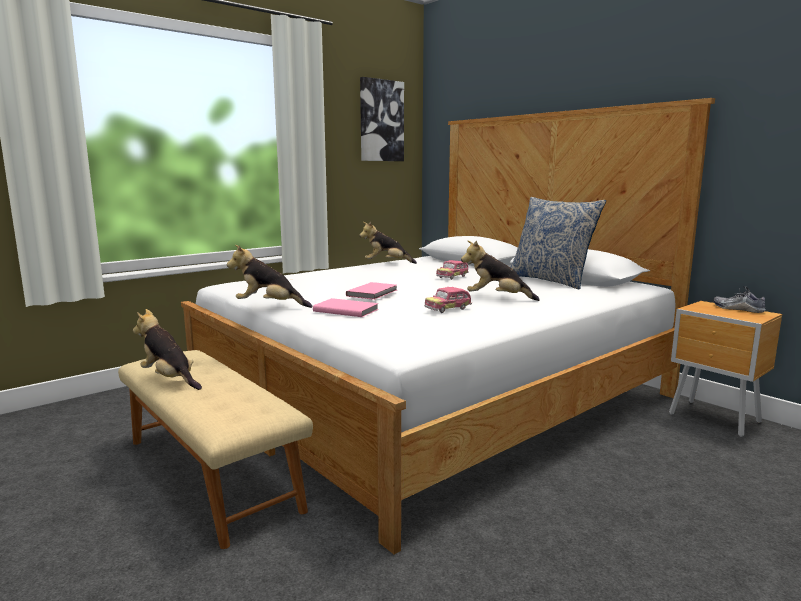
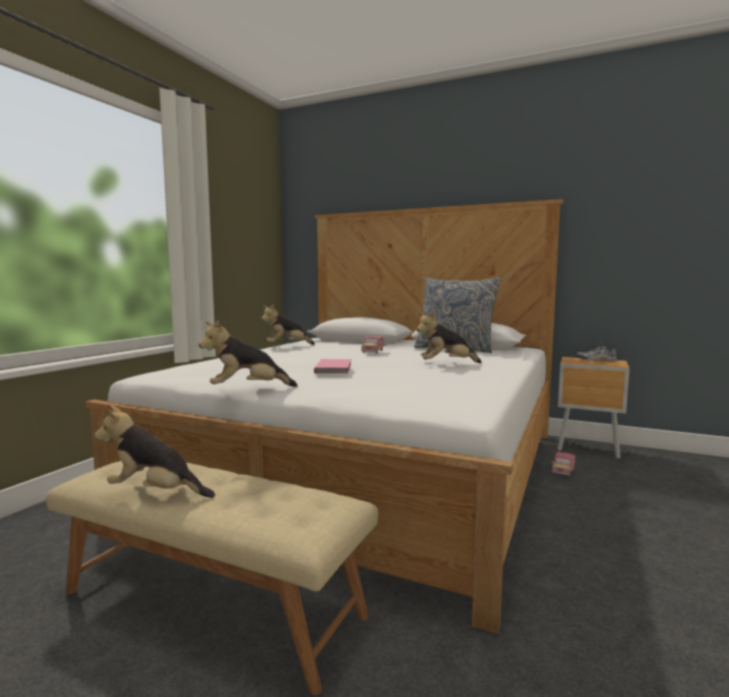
camera: 25 degrees left, 5 degrees down
pink book [313,298,379,317] -> none
picture [360,77,404,161] -> none
toy car [424,287,472,313] -> toy car moved to [551,452,575,476]

